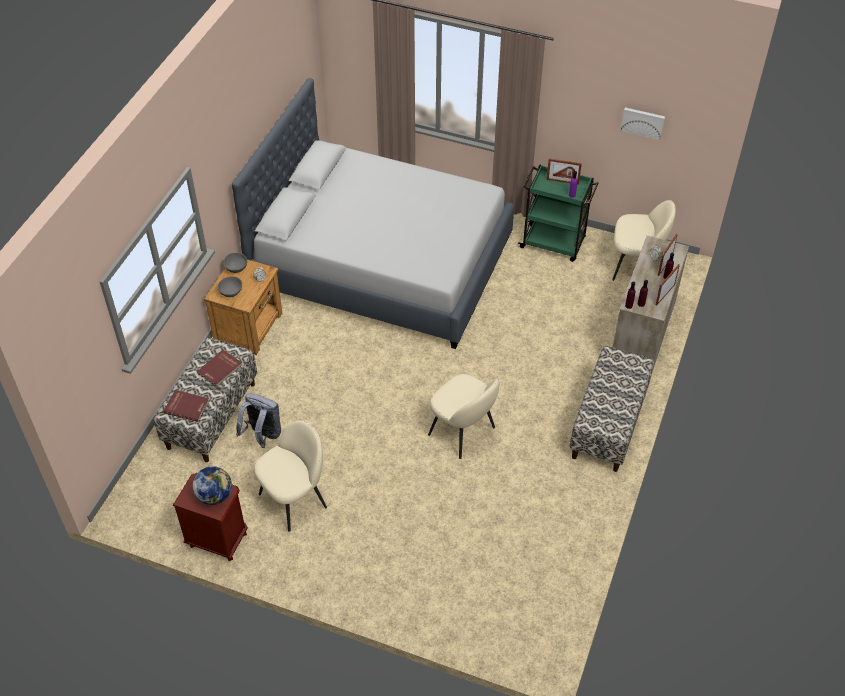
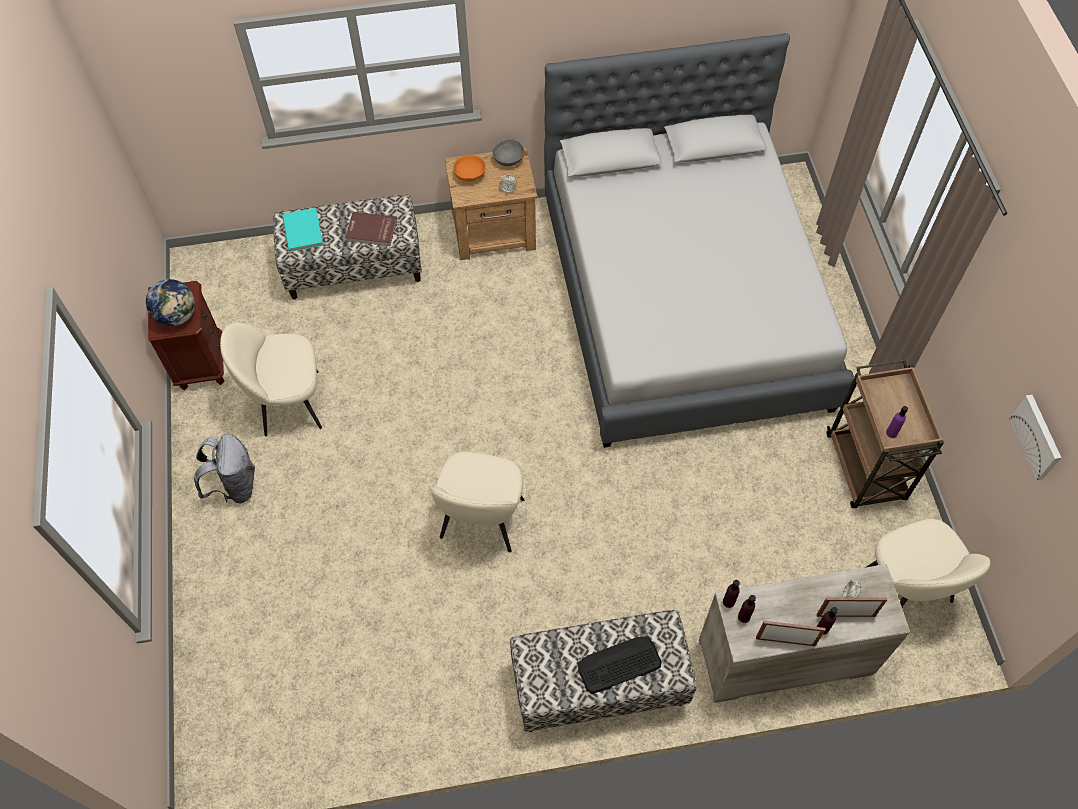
camera: 60 degrees right, 10 degrees up
red book [163,390,209,422] -> turquoise book [282,208,323,252]
grey bowl [218,276,242,297] -> orange bowl [453,155,486,181]
grey backpack [236,394,281,448] -> grey backpack moved to [194,434,255,503]
beige chair [254,420,327,532] -> beige chair turned 150 degrees clockwise [220,322,322,436]
green cart [518,164,598,262] -> brown cart [826,360,944,508]
picture frame [547,159,582,185] -> none
none -> keyboard [578,636,662,694]

